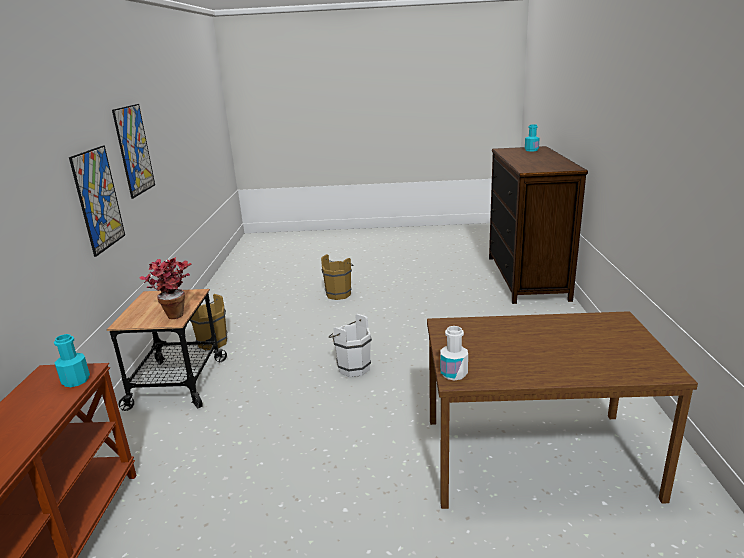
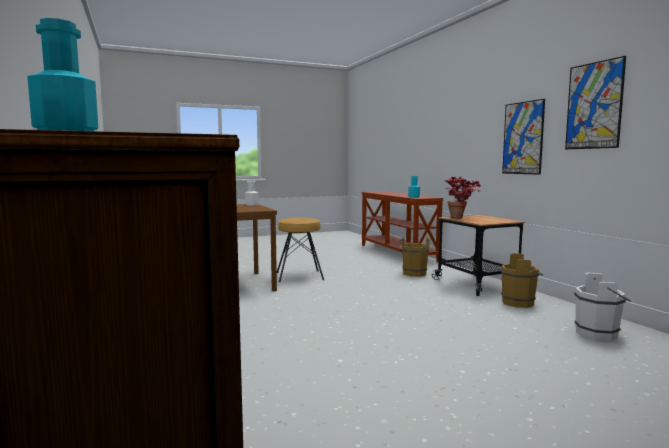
camera: 155 degrees right, 15 degrees down
brown bucket [321,254,353,300] -> brown bucket moved to [400,236,431,277]
white bucket [329,314,372,377] -> white bucket moved to [574,273,631,341]
none -> brown stool [277,218,324,282]

